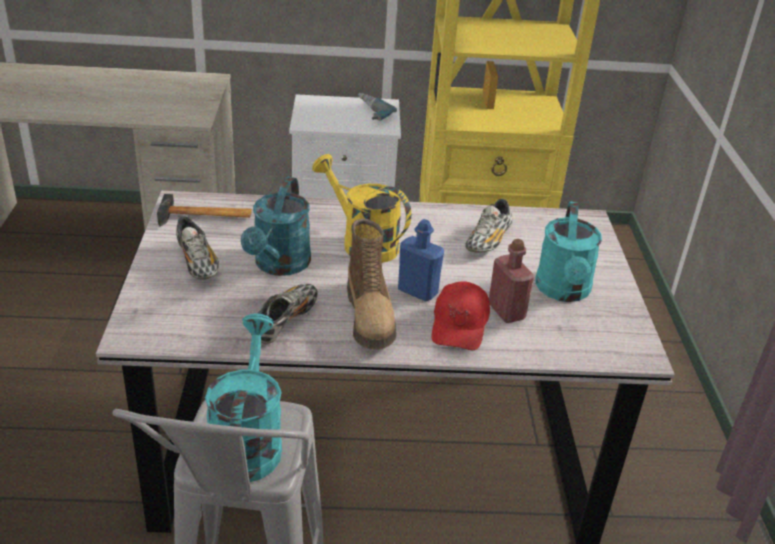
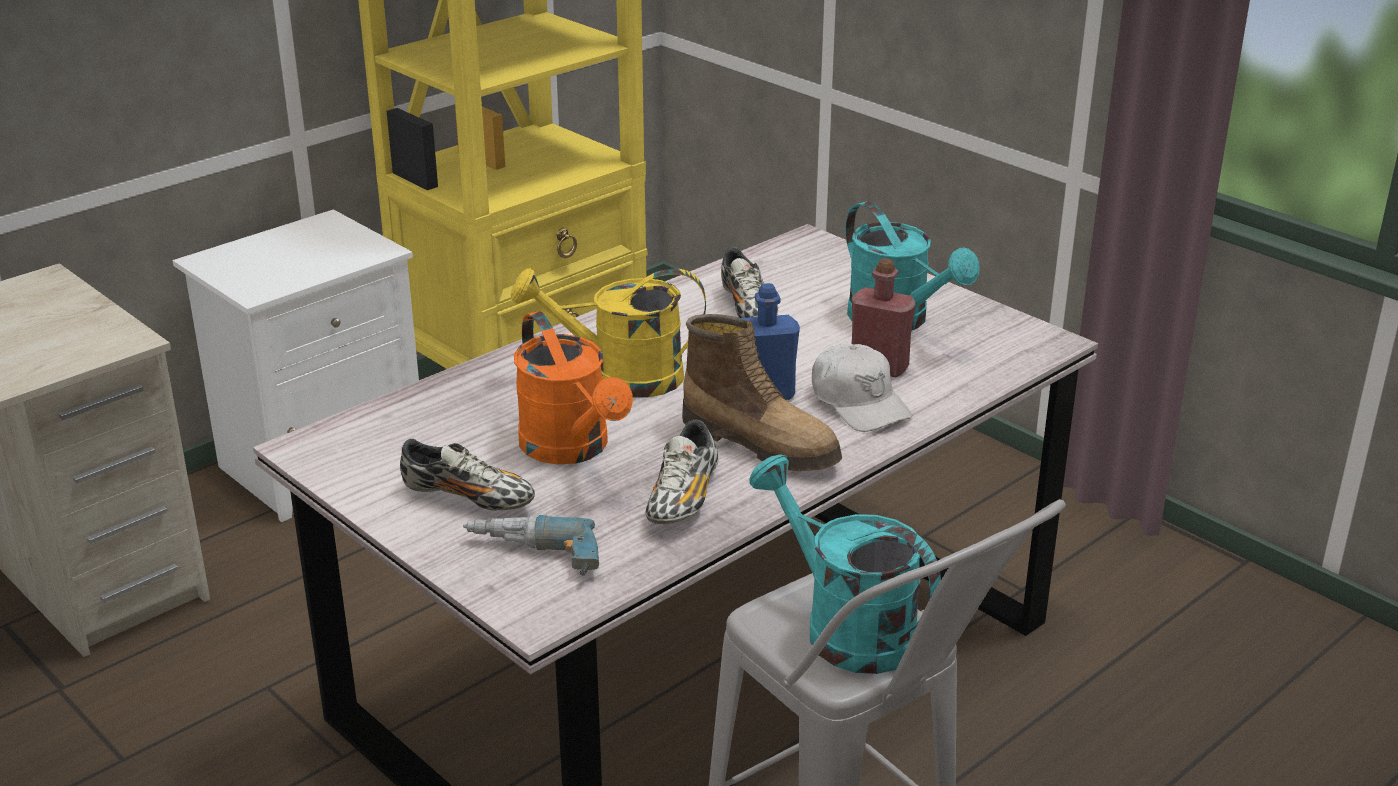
camera: 40 degrees left, 5 degrees down
hammer [157,194,252,226] -> none
turquoise watering can [241,177,311,276] -> orange watering can [514,311,633,464]
shoe [250,284,318,344] -> shoe turned 150 degrees counterclockwise [645,420,719,524]
power drill [358,93,397,121] -> power drill moved to [463,515,599,575]
red cap [432,281,490,350] -> white cap [812,344,912,432]

